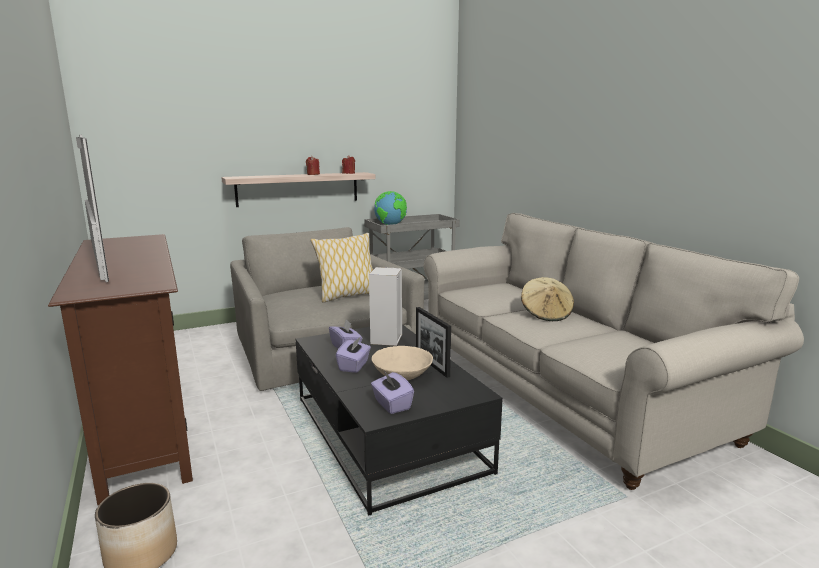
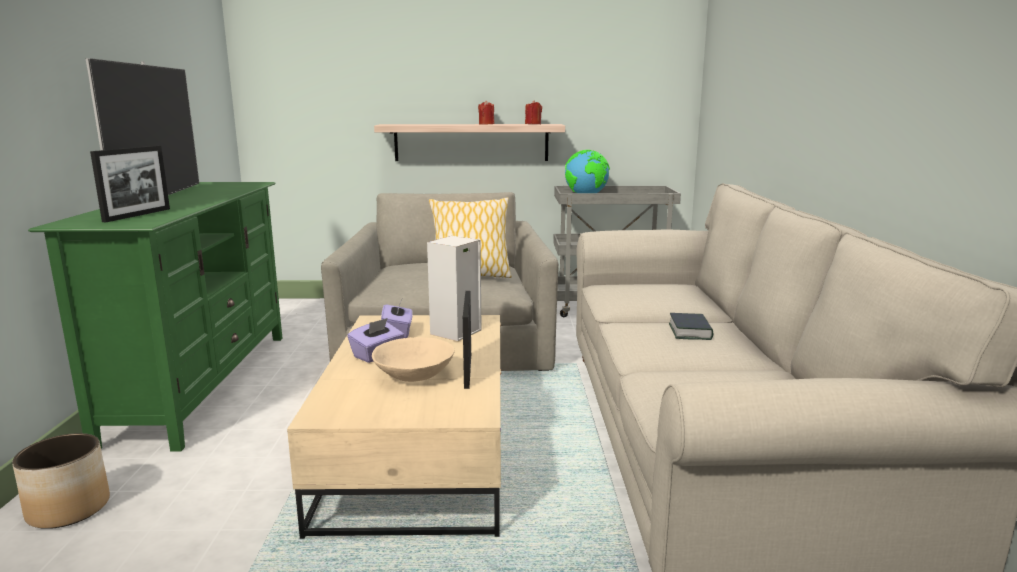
camera: 25 degrees right, 0 degrees up
brown tv stand [48,234,193,505] -> green tv stand [28,182,283,452]
black coffee table [296,325,503,515] -> beige coffee table [287,315,501,539]
purple tissue box [371,371,414,414] -> none
beige hat [521,277,574,321] -> book [669,313,713,340]
none -> picture frame [90,146,170,222]

